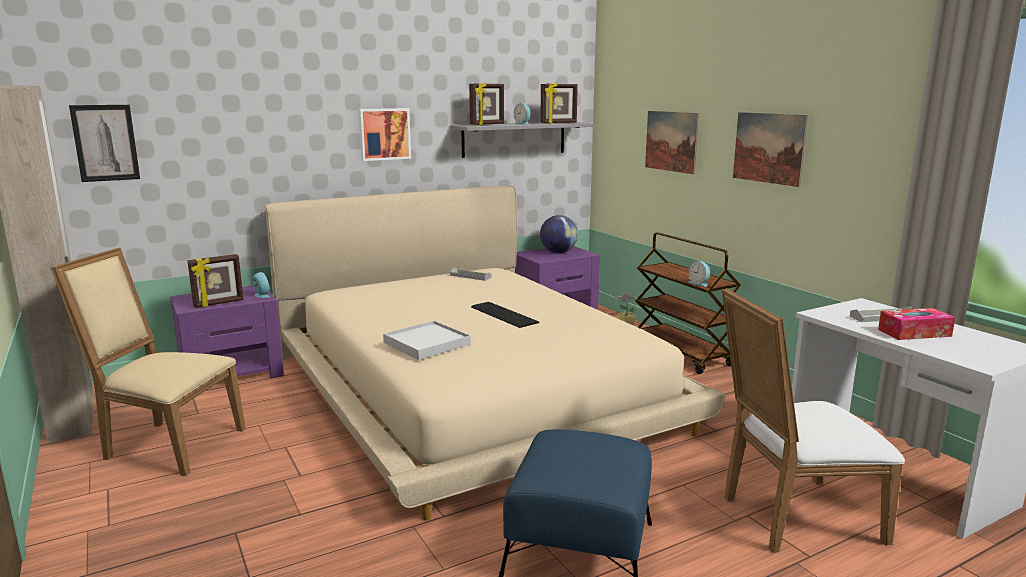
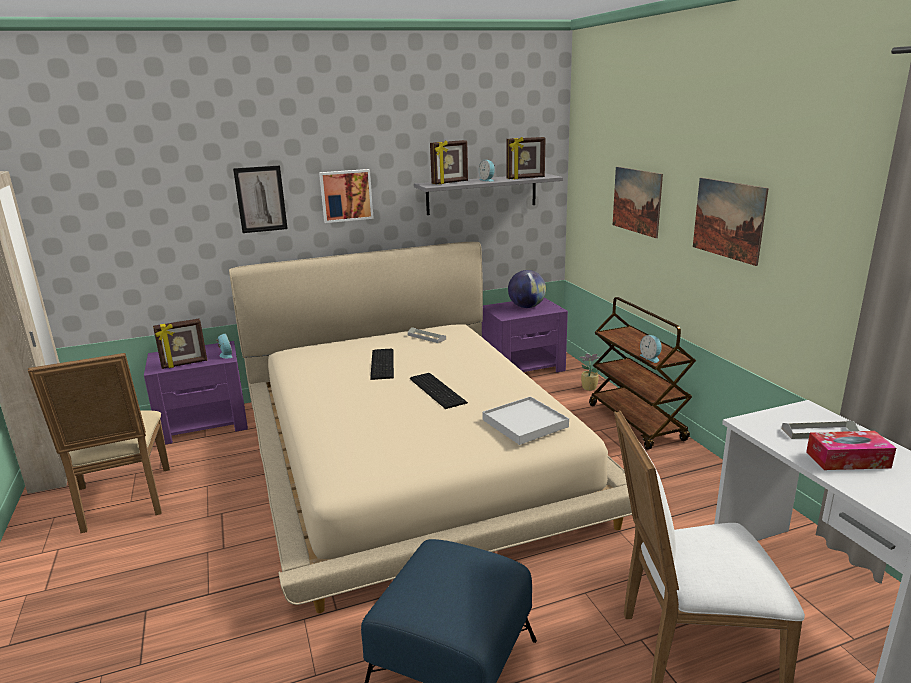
camera: 10 degrees right, 5 degrees up
beige chair [51,248,246,476] -> beige chair turned 135 degrees counterclockwise [28,353,170,533]
picture [69,105,140,182] -> picture moved to [233,165,288,233]
white tray [383,321,471,360] -> white tray moved to [483,396,569,445]
none -> keyboard [370,349,394,380]

